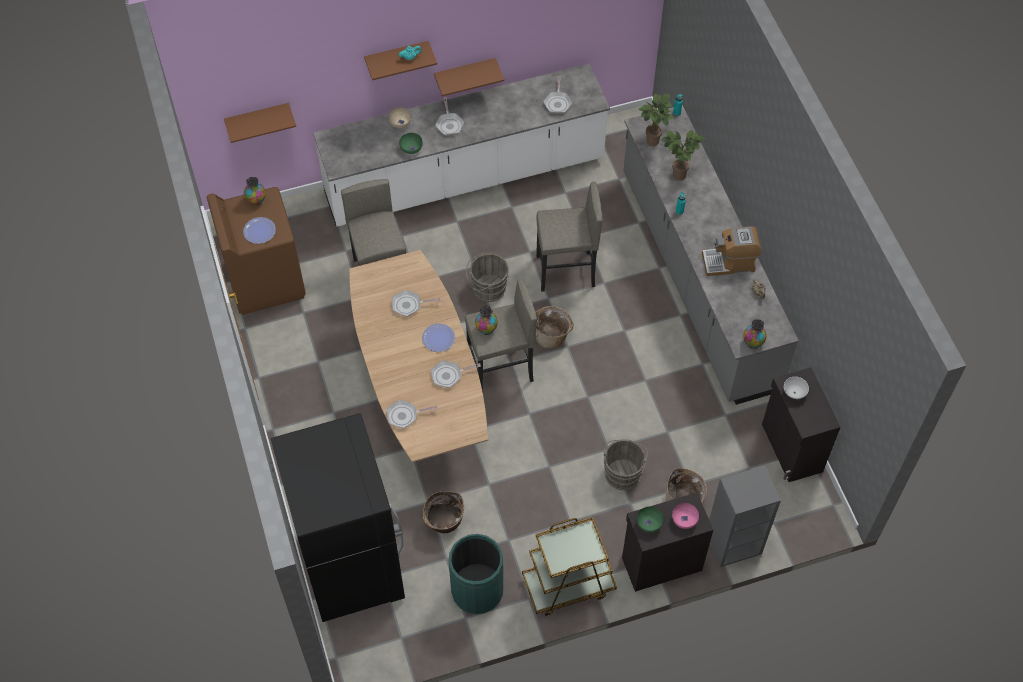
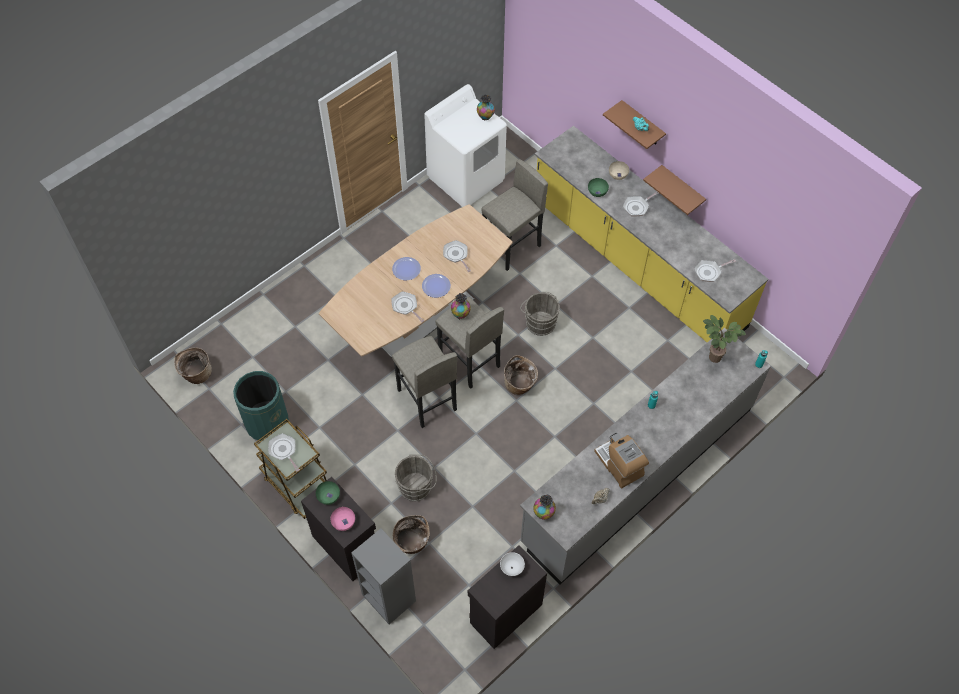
camera: 65 degrees right, 0 degrees up
brown washing machine [207,187,306,315] -> white washing machine [424,84,507,207]
brown shelf [224,103,296,143] -> none
plate [243,217,276,244] -> plate moved to [392,257,421,280]
black fridge [270,413,405,622] -> none
white counter [313,63,610,227] -> yellow counter [535,126,768,342]
frying pan [387,400,438,429] -> frying pan moved to [268,434,300,472]
basket [423,491,464,533] -> basket moved to [174,347,212,384]
grey stool [536,182,603,292] -> grey stool moved to [392,336,457,428]
potted plant [661,130,705,181] -> none

